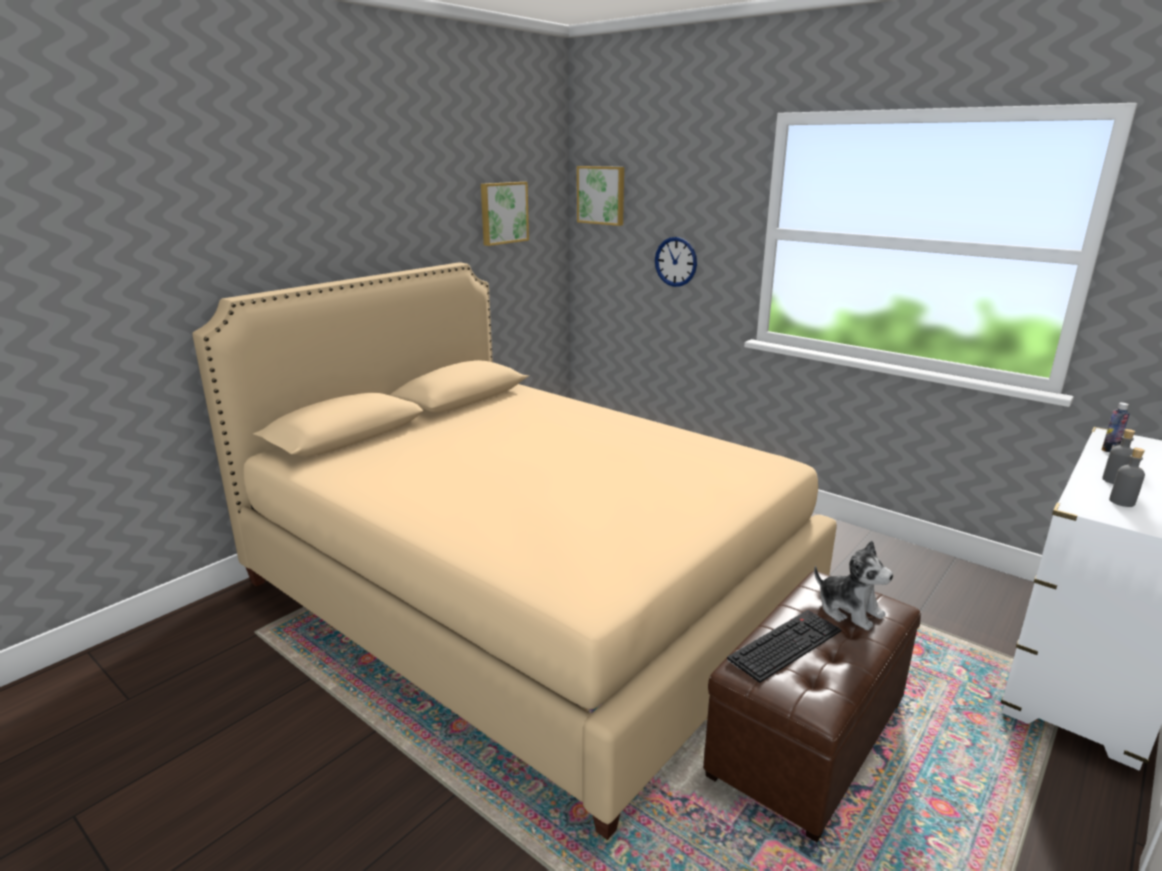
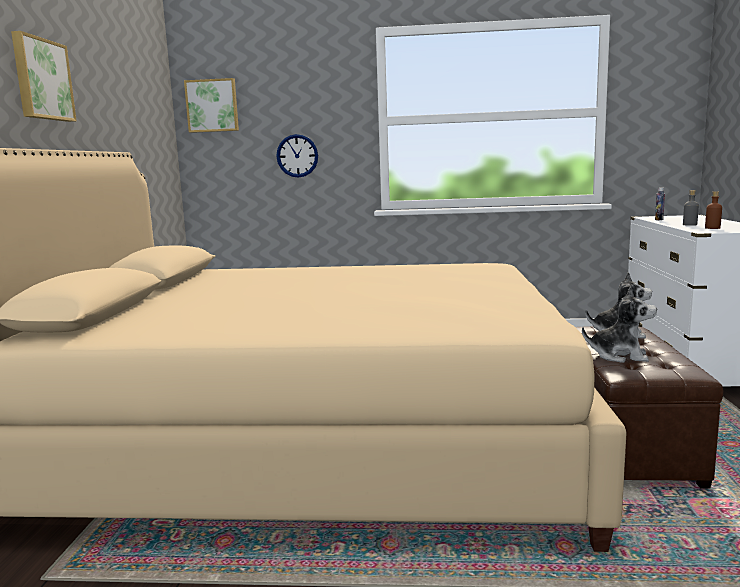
camera: 35 degrees left, 10 degrees down
picture [481,182,529,246] -> picture moved to [11,31,77,122]
keyboard [727,610,842,683] -> plush toy [582,286,657,363]
grey bottle [1109,448,1145,507] -> brown bottle [705,191,722,229]

